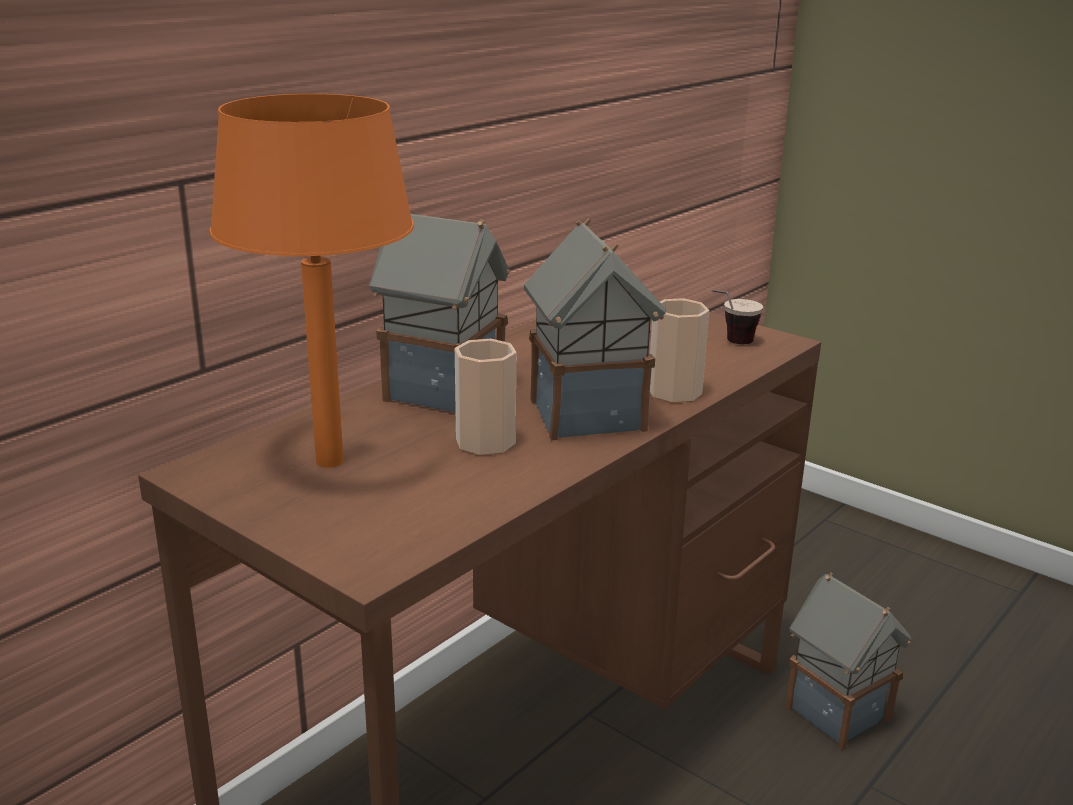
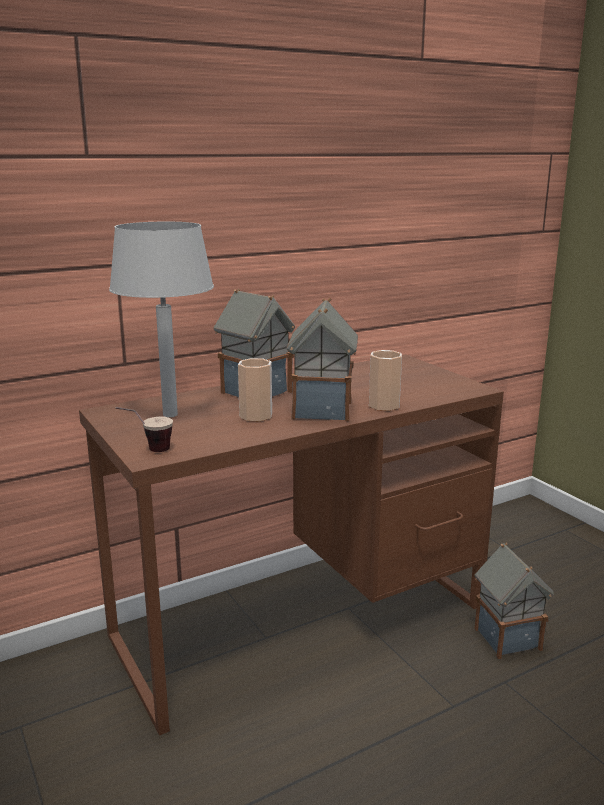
camera: 20 degrees right, 5 degrees down
orange table lamp [210,94,414,468] -> grey table lamp [109,222,214,417]
cup [711,290,763,344] -> cup moved to [115,407,173,452]

